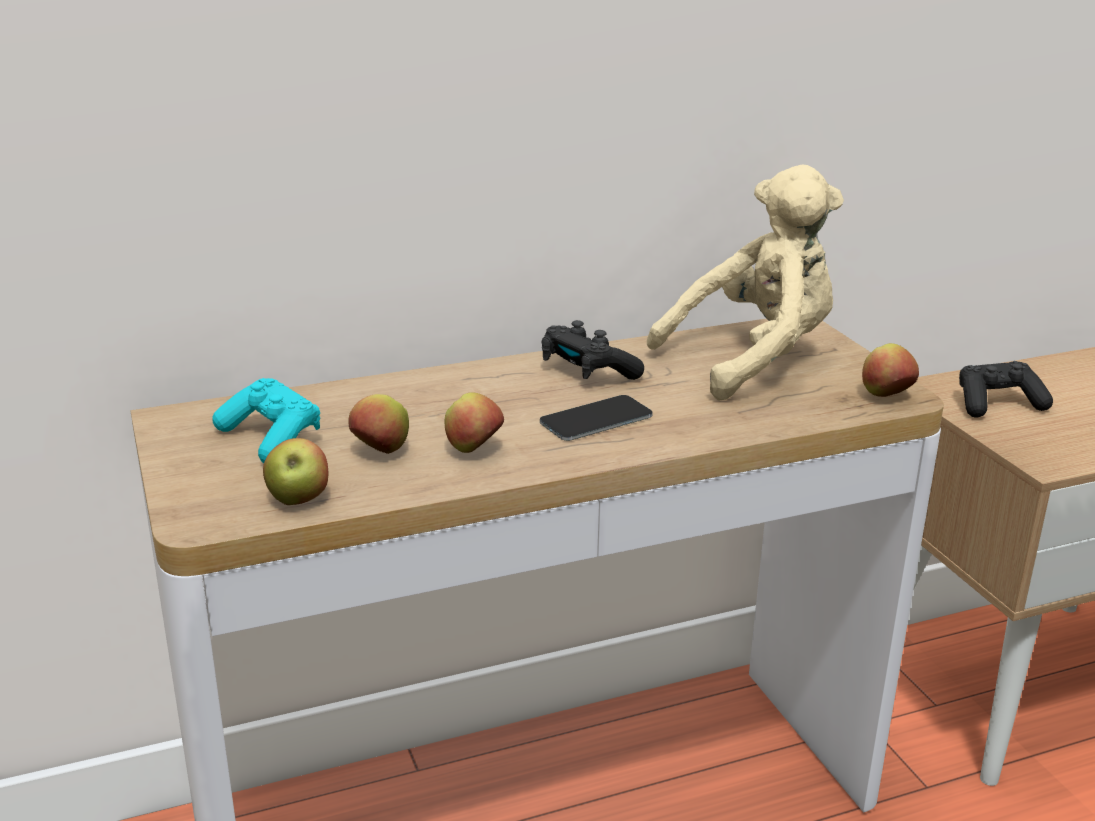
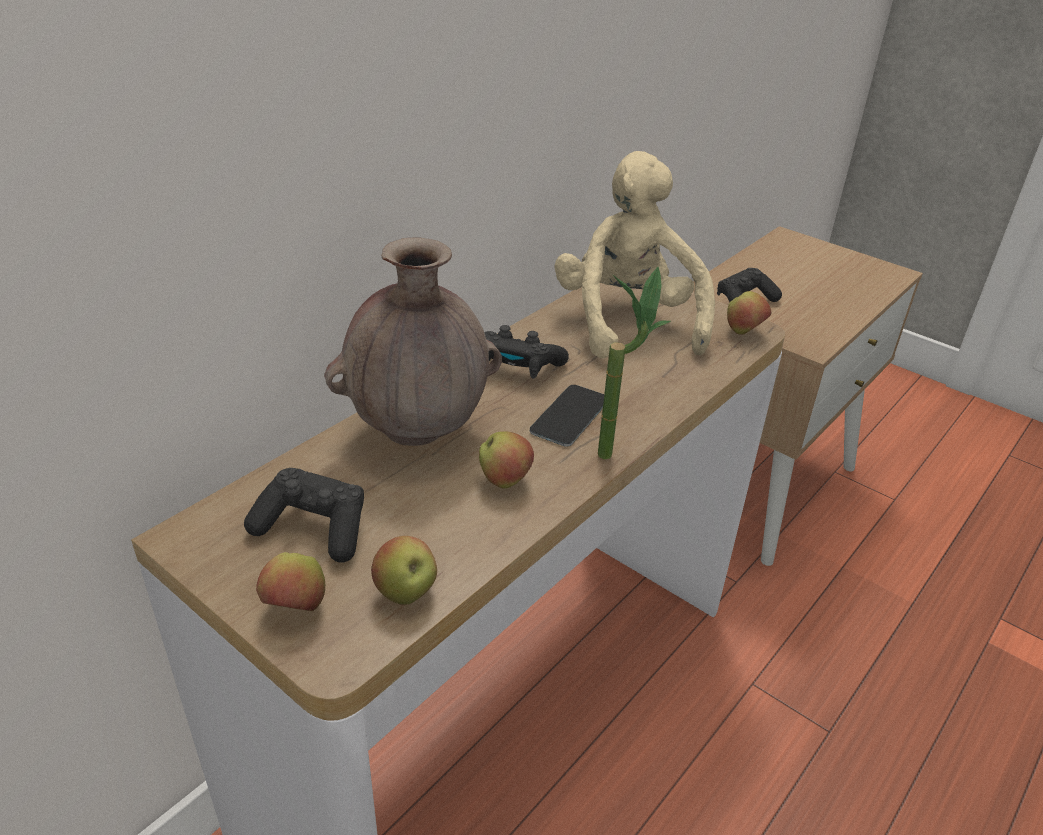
camera: 30 degrees left, 10 degrees up
turquoise game controller [212,378,320,463] -> black game controller [244,468,364,563]
apple [348,394,409,454] -> apple moved to [256,552,325,611]
beige plush toy [647,165,844,401] -> beige plush toy turned 45 degrees counterclockwise [554,151,715,359]
none -> brown vase [324,237,502,446]
none -> potted plant [598,267,671,459]

